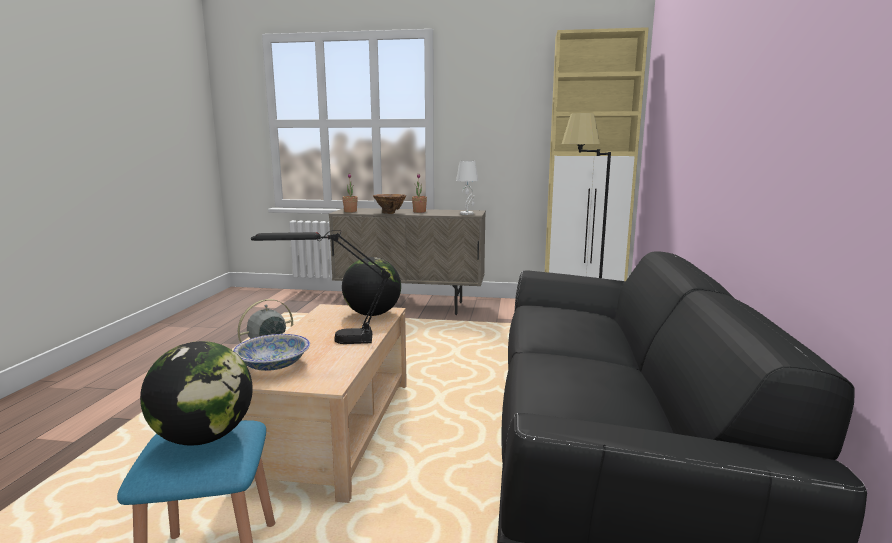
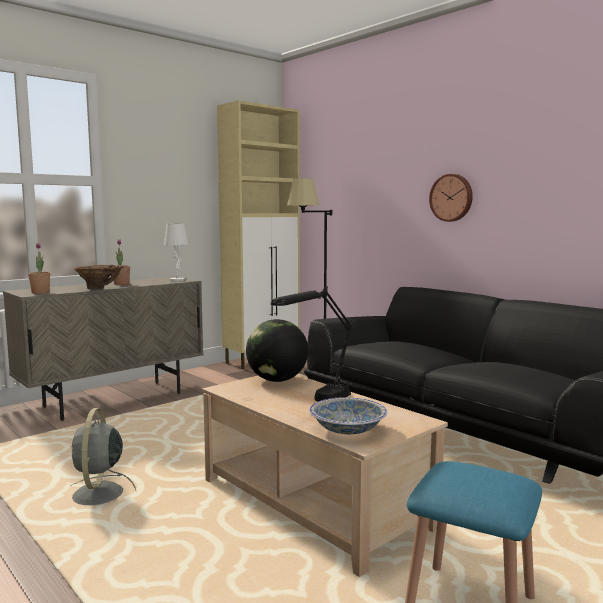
camera: 50 degrees left, 5 degrees down
globe [140,341,253,445] -> none
none -> wall clock [429,174,473,222]

